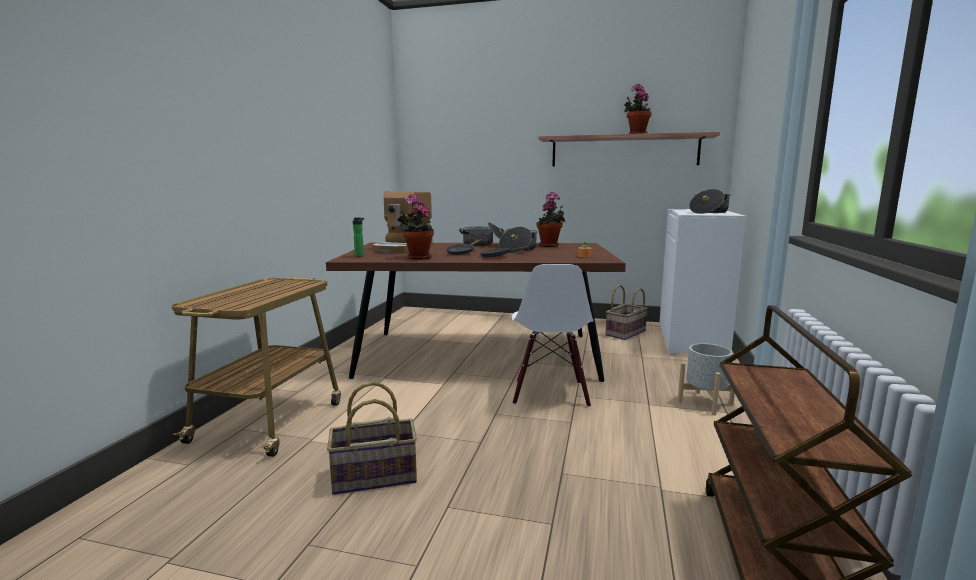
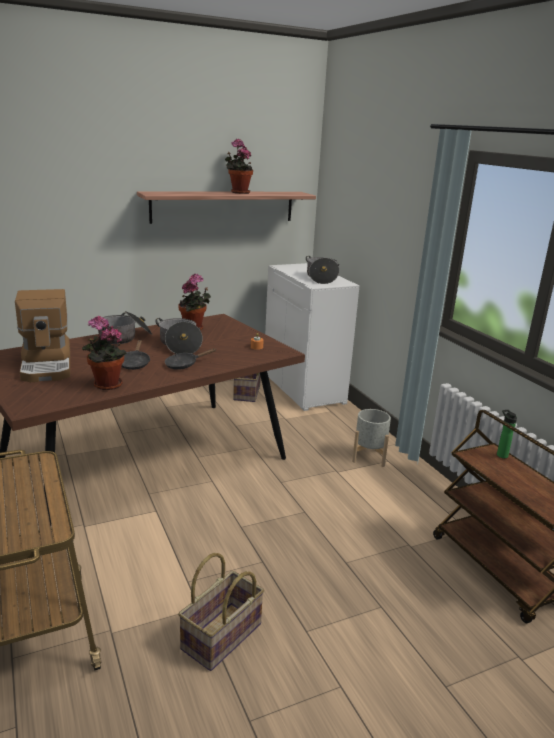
camera: 40 degrees left, 10 degrees up
bottle [353,218,364,257] -> bottle moved to [497,410,517,458]
white chair [512,264,594,407] -> none

